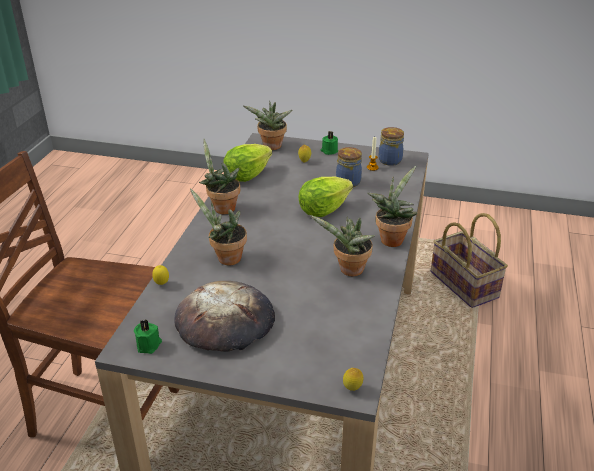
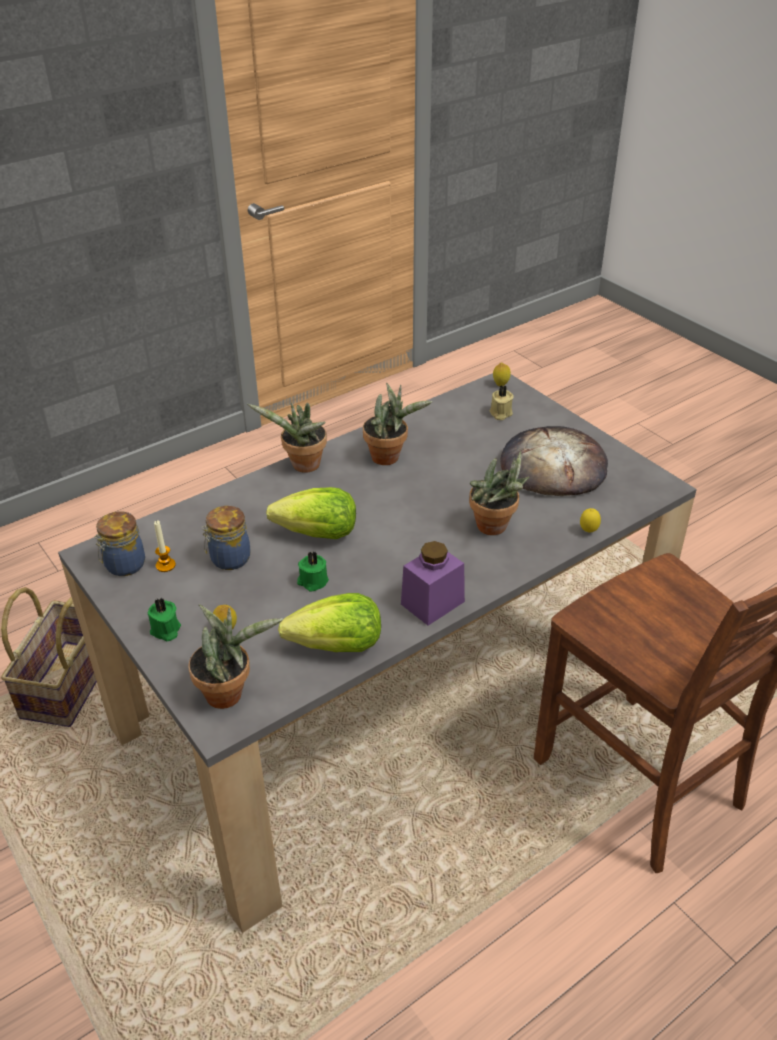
camera: 140 degrees left, 5 degrees up
green candle [134,319,162,354] -> green candle moved to [297,551,329,592]
potted plant [199,139,240,214] -> purple jar [401,541,465,626]
none -> beige candle [489,385,514,420]

